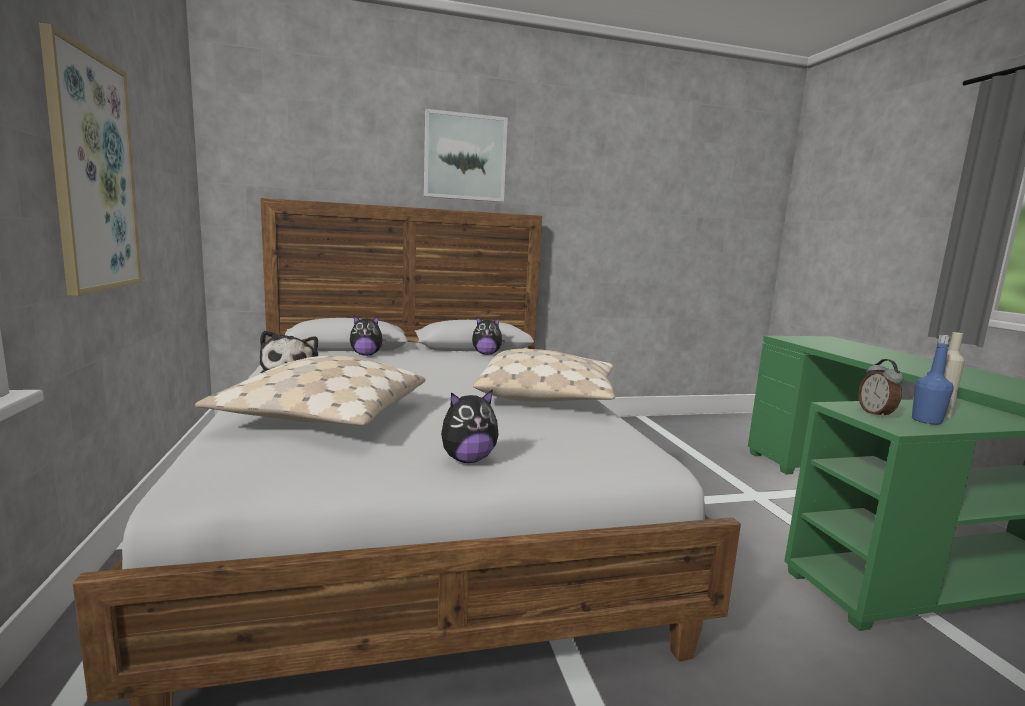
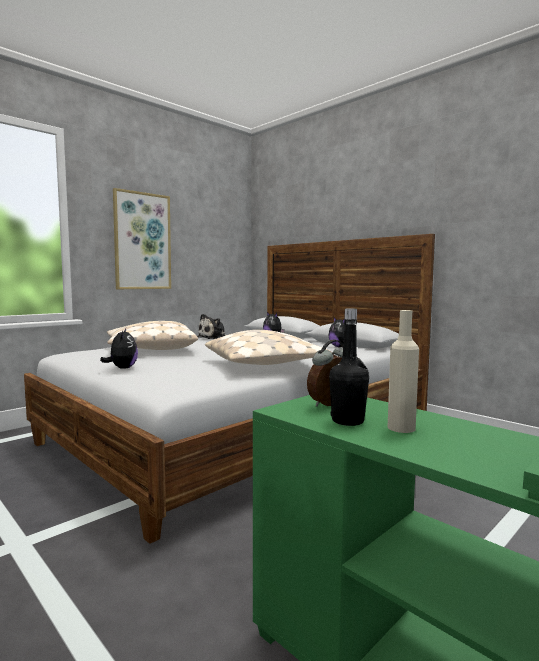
camera: 60 degrees right, 5 degrees down
picture [424,109,508,202] -> none
plush toy [441,389,499,463] -> plush toy turned 135 degrees counterclockwise [100,328,138,369]
blue bottle [912,335,954,425] -> black bottle [329,308,369,426]

